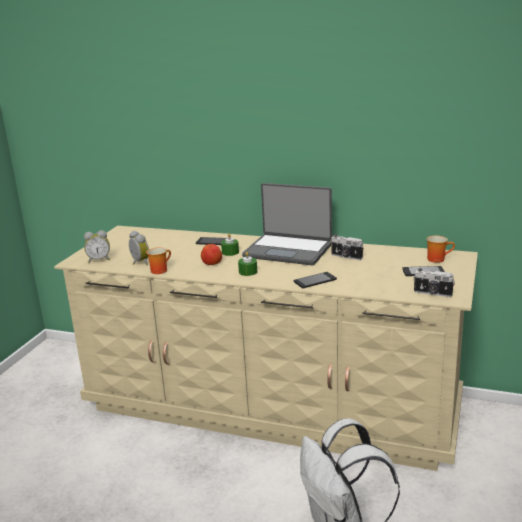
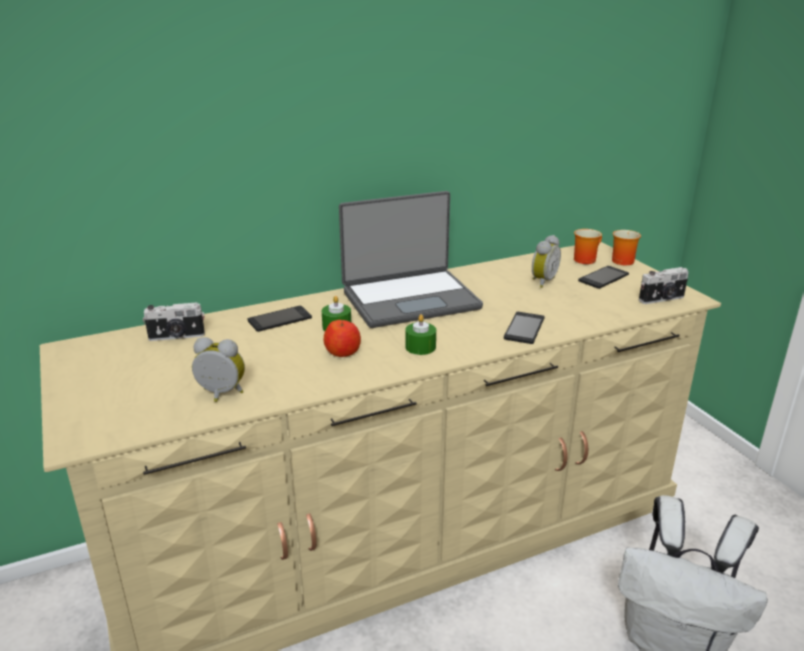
camera: 45 degrees left, 5 degrees up
alarm clock [84,230,110,263] -> alarm clock moved to [532,235,561,288]
mug [146,247,171,274] -> mug moved to [612,230,641,265]
camera [331,234,364,260] -> camera moved to [143,302,205,341]

